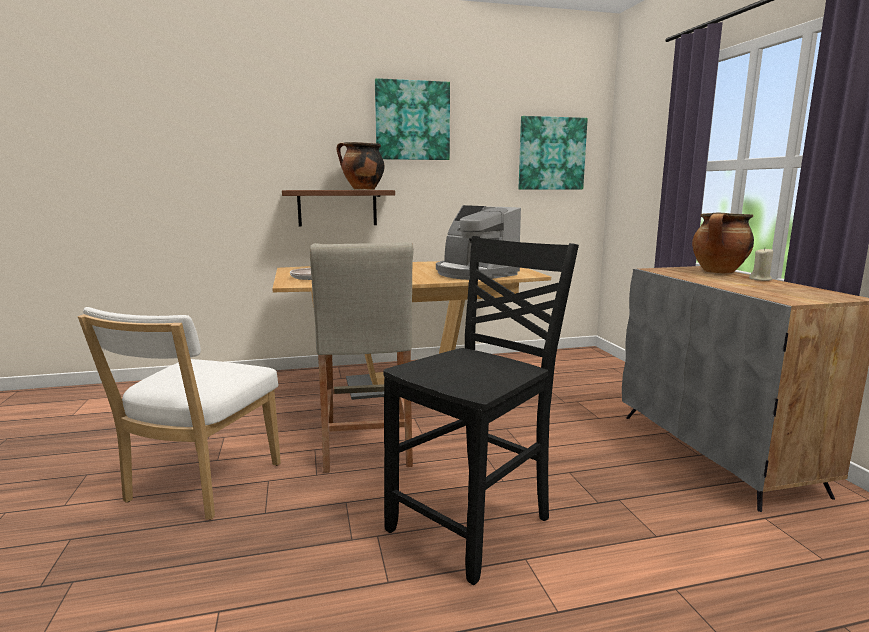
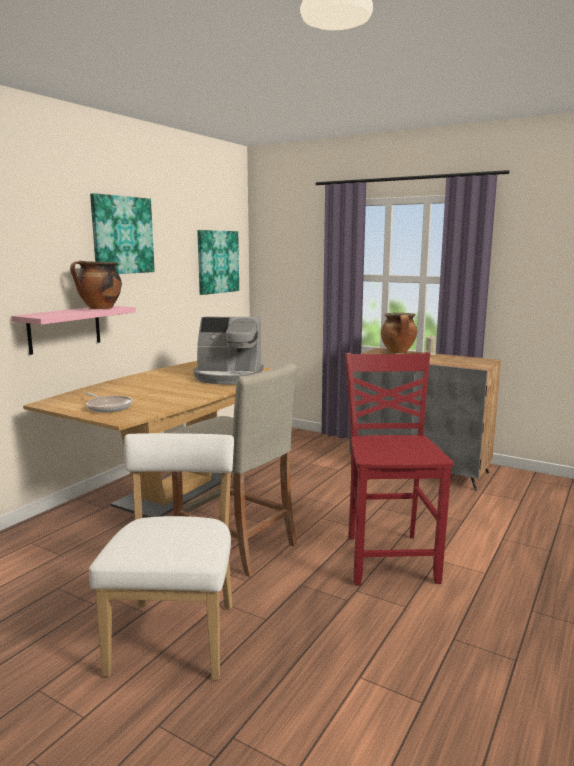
camera: 45 degrees left, 0 degrees up
white chair [78,307,281,520] -> white chair turned 150 degrees counterclockwise [89,433,234,680]
brown shelf [282,190,395,227] -> pink shelf [11,306,136,355]
black chair [383,236,579,585] -> red chair [345,352,453,585]

